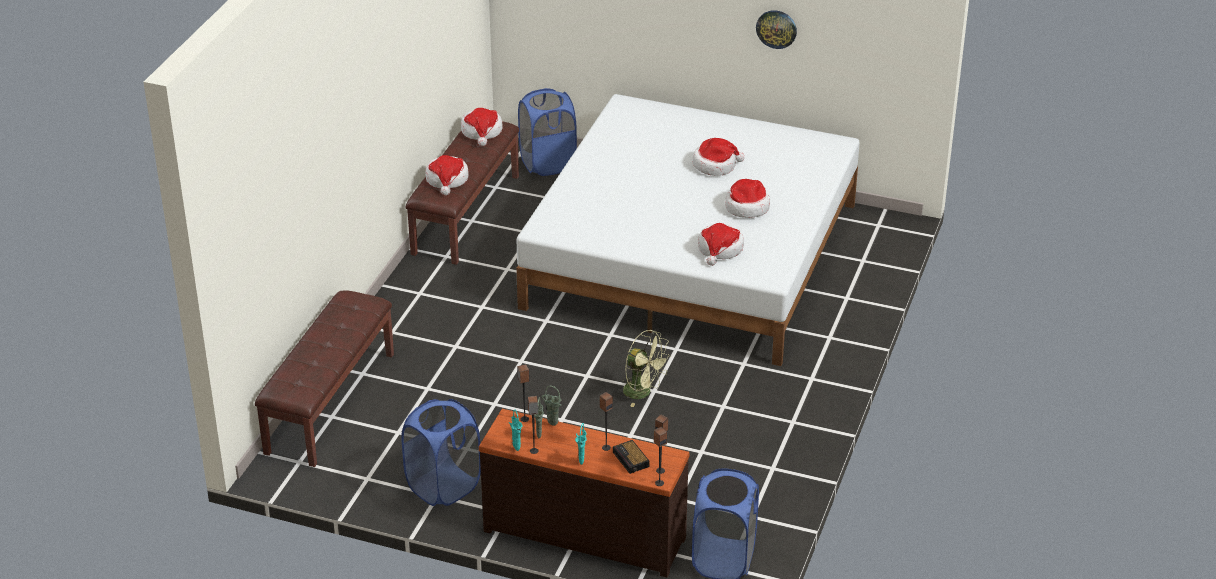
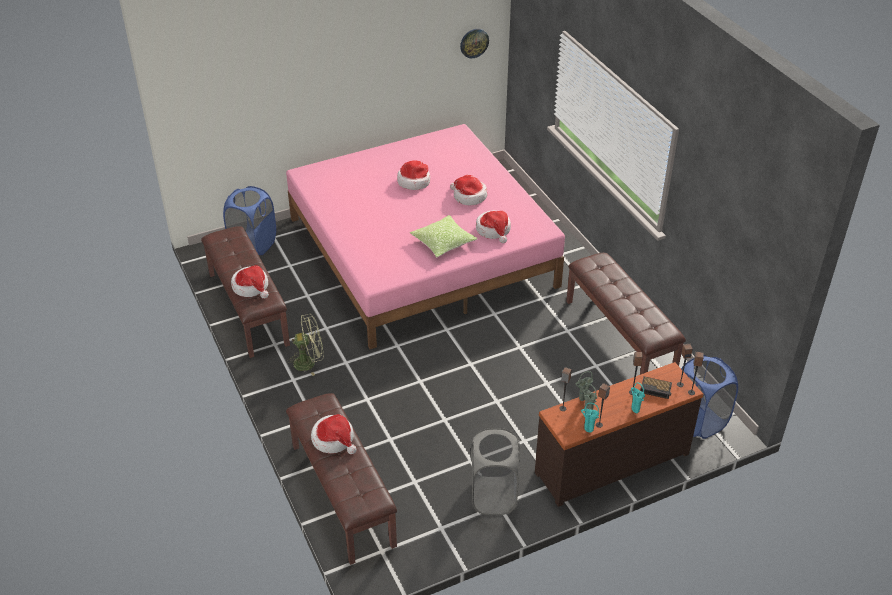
camera: 45 degrees left, 5 degrees up
blue laundry basket [402,399,481,506] -> grey laundry basket [471,428,520,515]
hat [461,108,503,146] -> hat moved to [311,414,357,454]
white bed [516,94,860,366] -> pink bed [286,124,565,349]
green fan [622,330,671,407] -> green fan moved to [288,314,323,376]
wall clock [756,10,797,49] -> wall clock moved to [460,29,489,58]
none -> pillow [410,215,477,258]
none -> brown bench [566,253,686,375]

